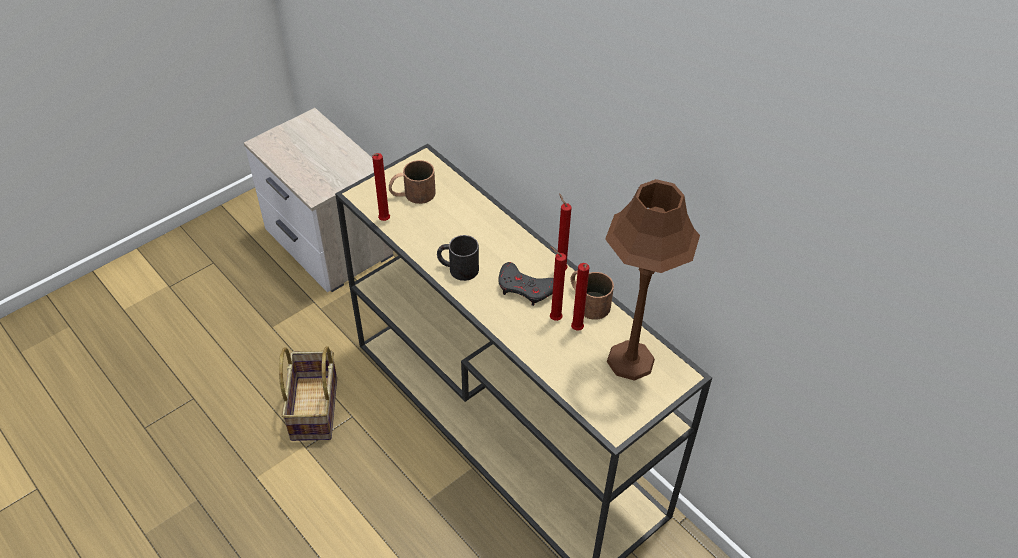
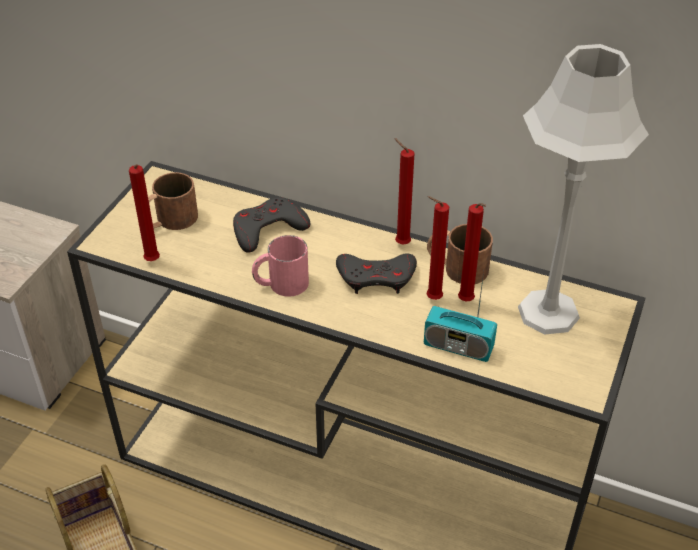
camera: 25 degrees left, 5 degrees down
black mug [437,235,479,281] -> pink mug [252,235,309,297]
brown table lamp [605,179,700,381] -> grey table lamp [518,44,649,334]
none -> grey game controller [233,197,310,253]
none -> radio [424,271,497,362]

